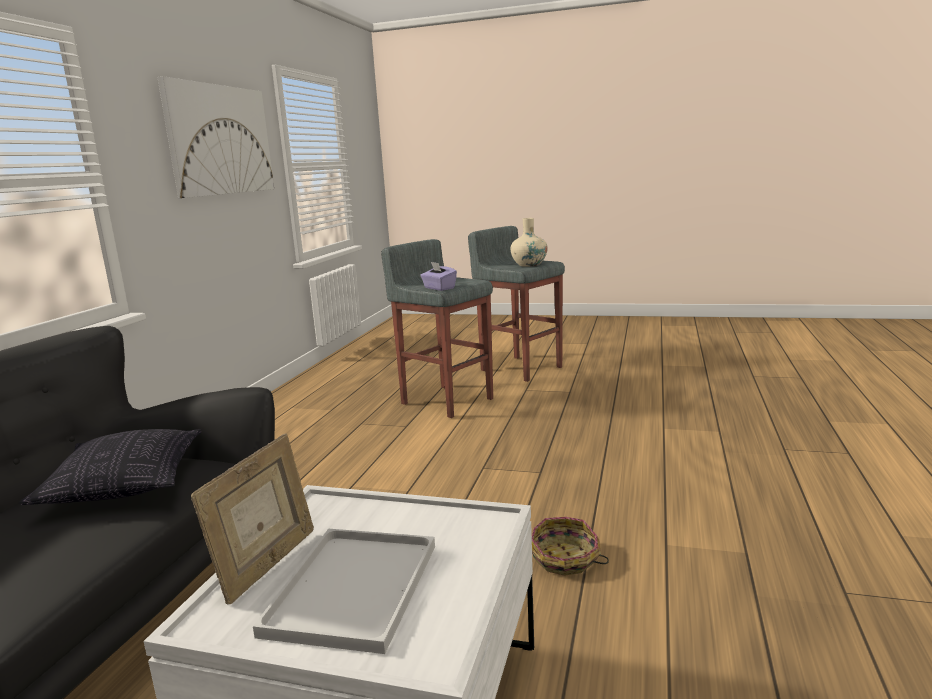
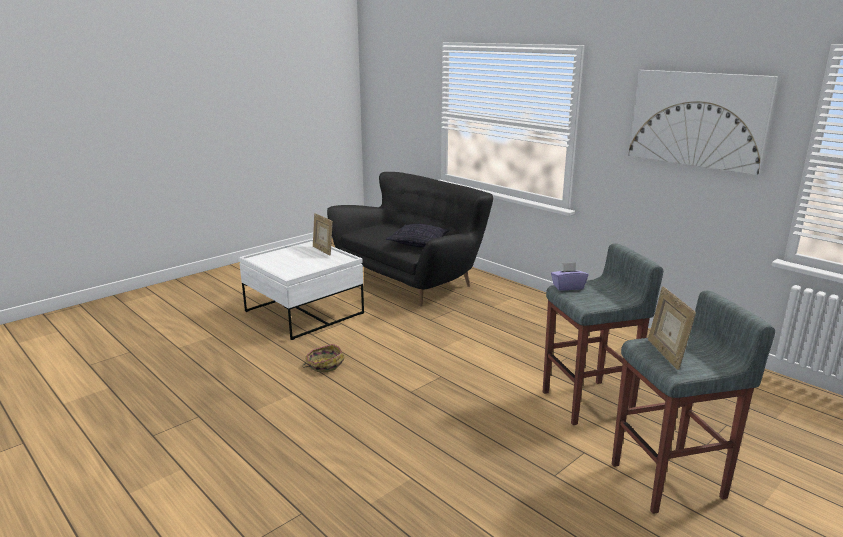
camera: 120 degrees right, 5 degrees up
white tray [253,529,435,654] -> none
beige vase [510,218,548,267] -> picture frame [648,287,696,370]

